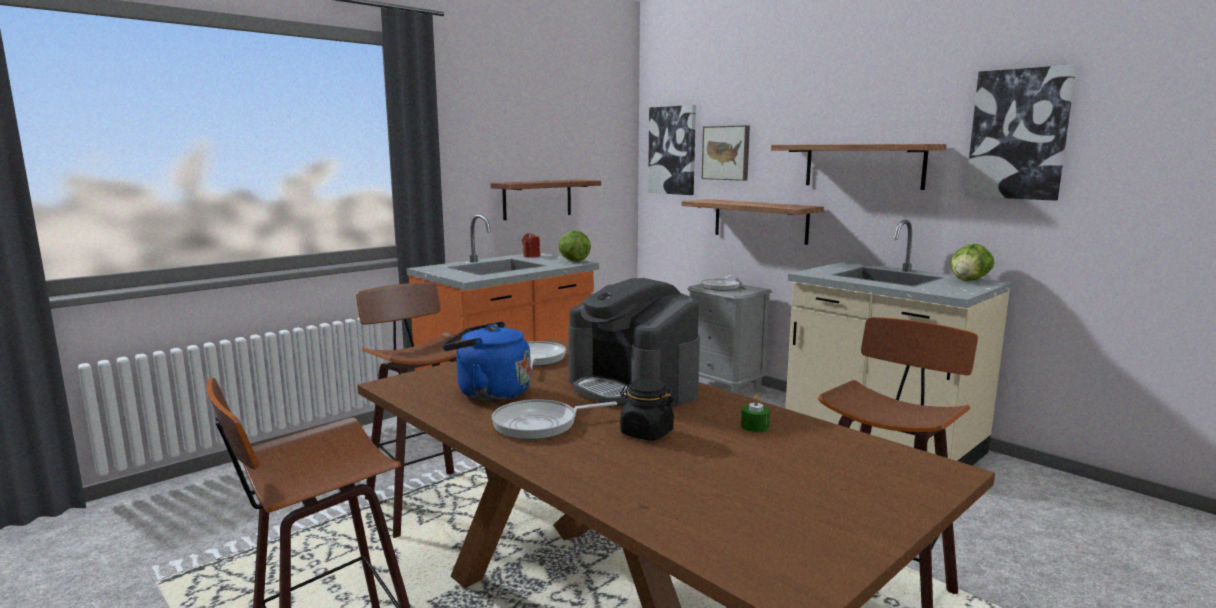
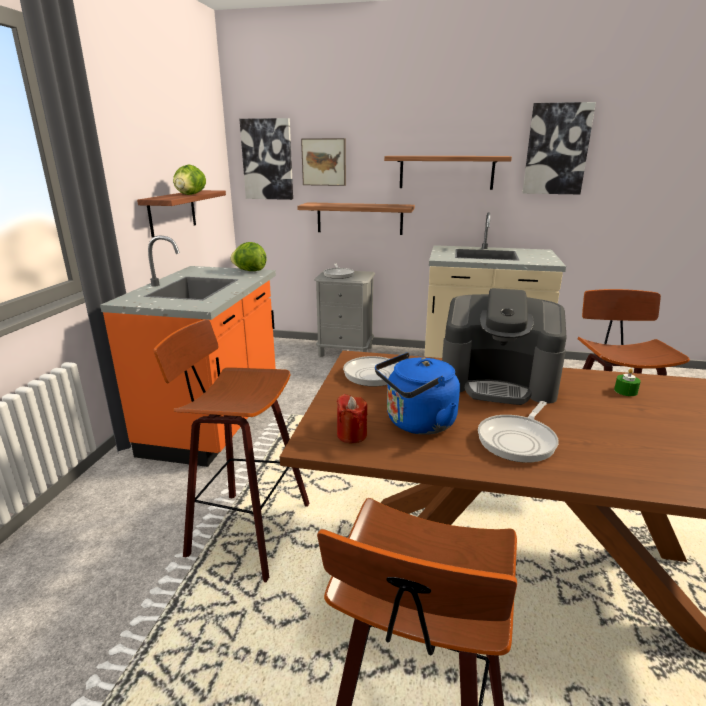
camera: 35 degrees left, 10 degrees up
red candle [522,232,540,258] -> red candle moved to [337,394,367,443]
black jar [620,379,674,441] -> none
lettuce [950,244,994,281] -> lettuce moved to [173,165,206,195]

